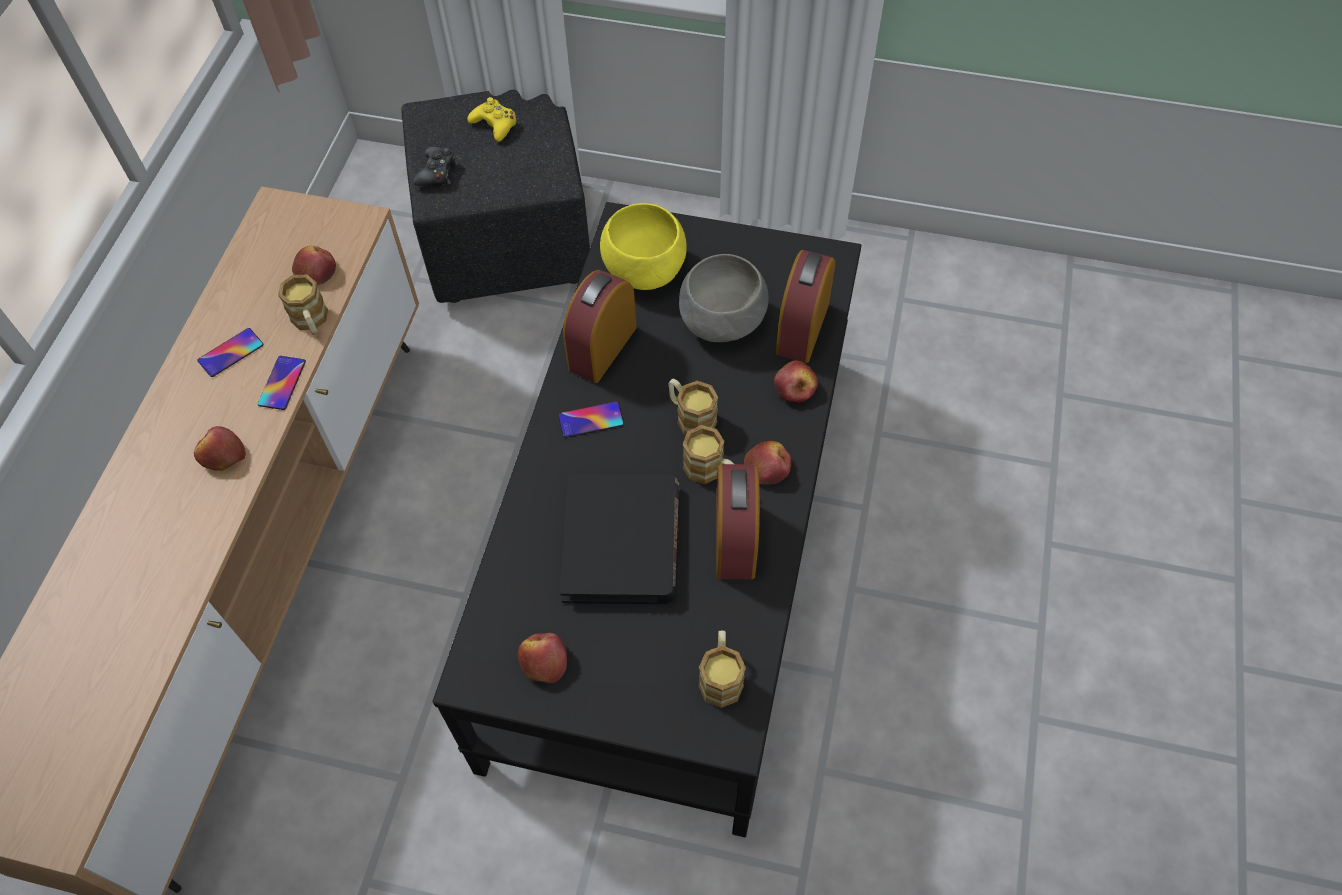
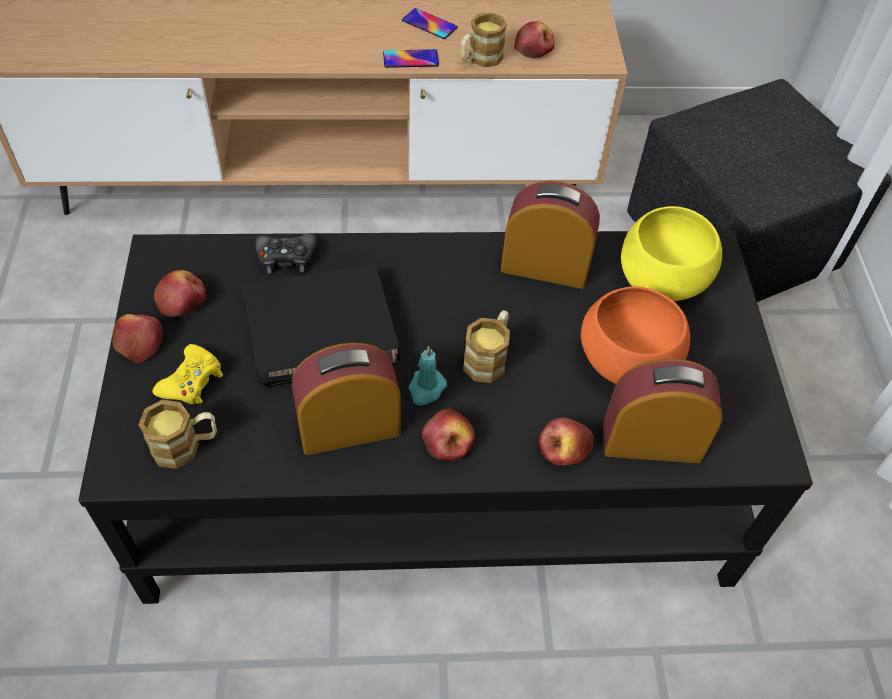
camera: 70 degrees right, 5 degrees down
apple [194,426,246,471] -> apple moved to [113,314,163,363]
black game controller [413,147,458,186] -> black game controller moved to [256,234,316,273]
yellow game controller [468,97,517,142] -> yellow game controller moved to [152,344,223,404]
phone [558,401,624,438] -> none
grey bowl [679,254,769,342] -> orange bowl [581,286,690,384]
mug [683,425,734,484] -> turquoise candle [408,346,447,406]

